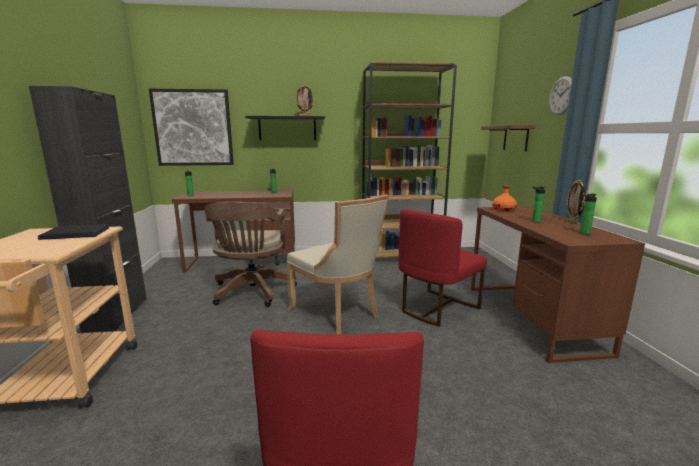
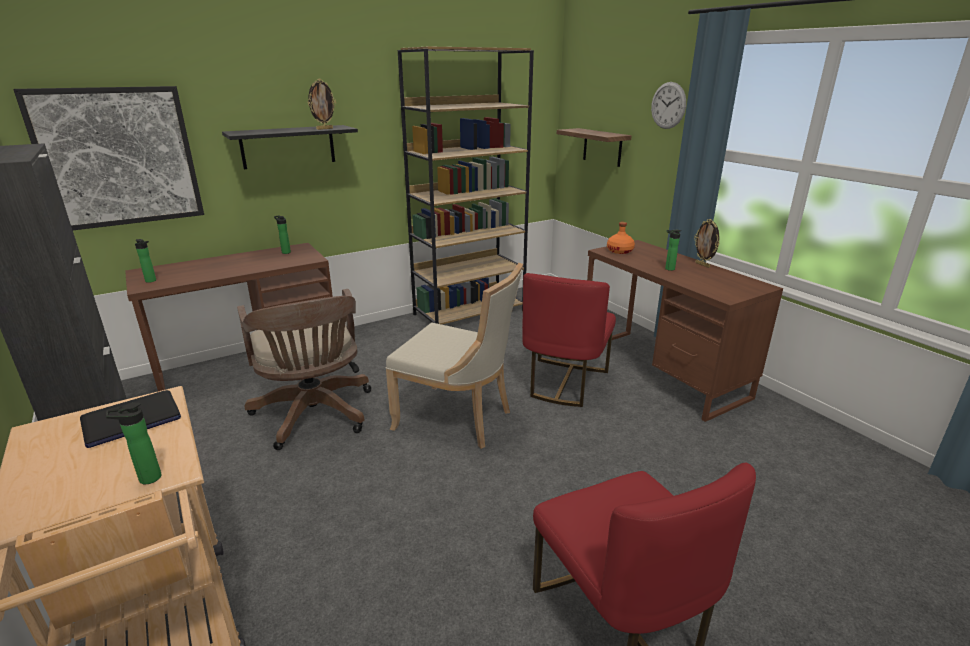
camera: 25 degrees left, 10 degrees up
bottle [580,193,597,235] -> bottle moved to [106,403,161,484]

